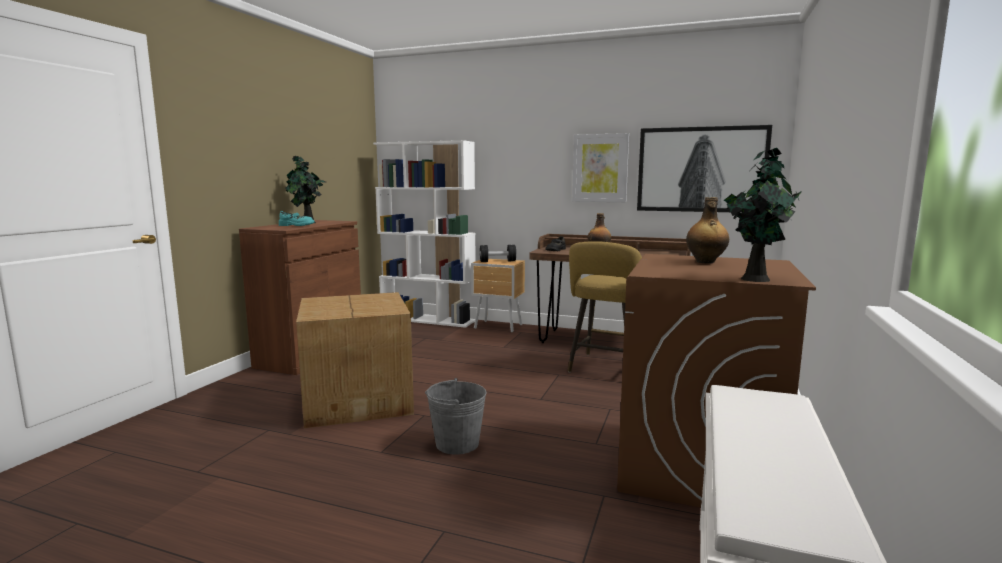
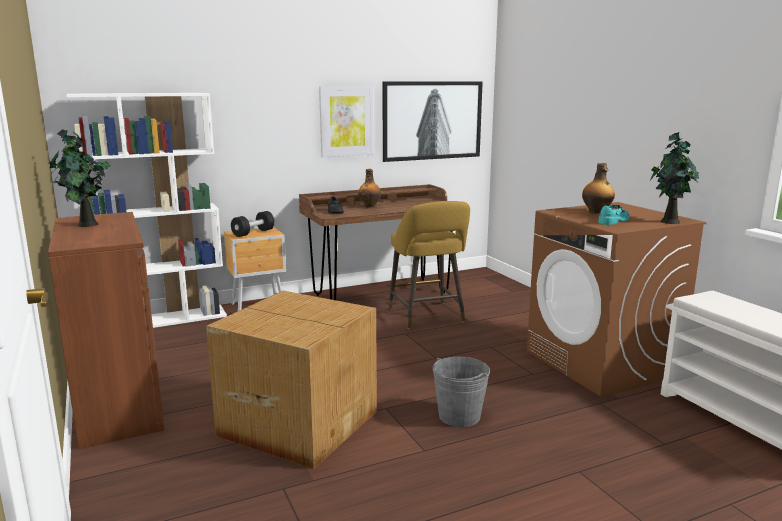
camera: 45 degrees left, 5 degrees up
turquoise shoe [279,211,315,226] -> turquoise shoe moved to [598,205,630,225]

